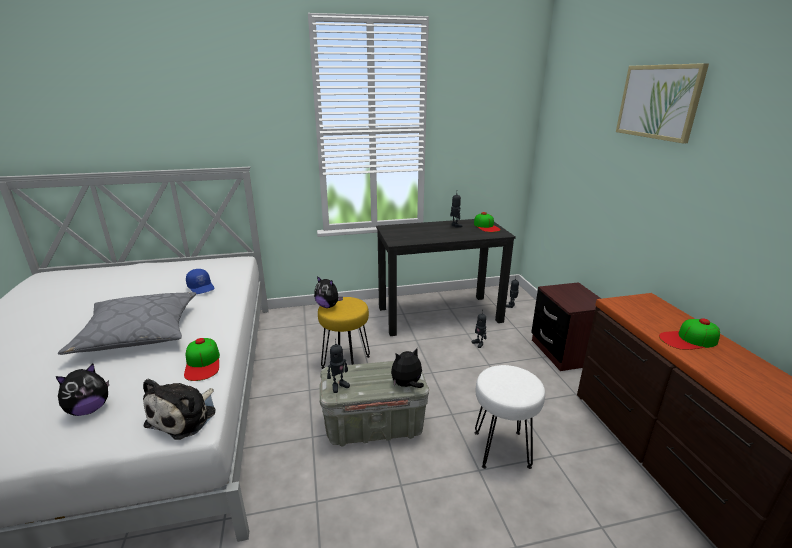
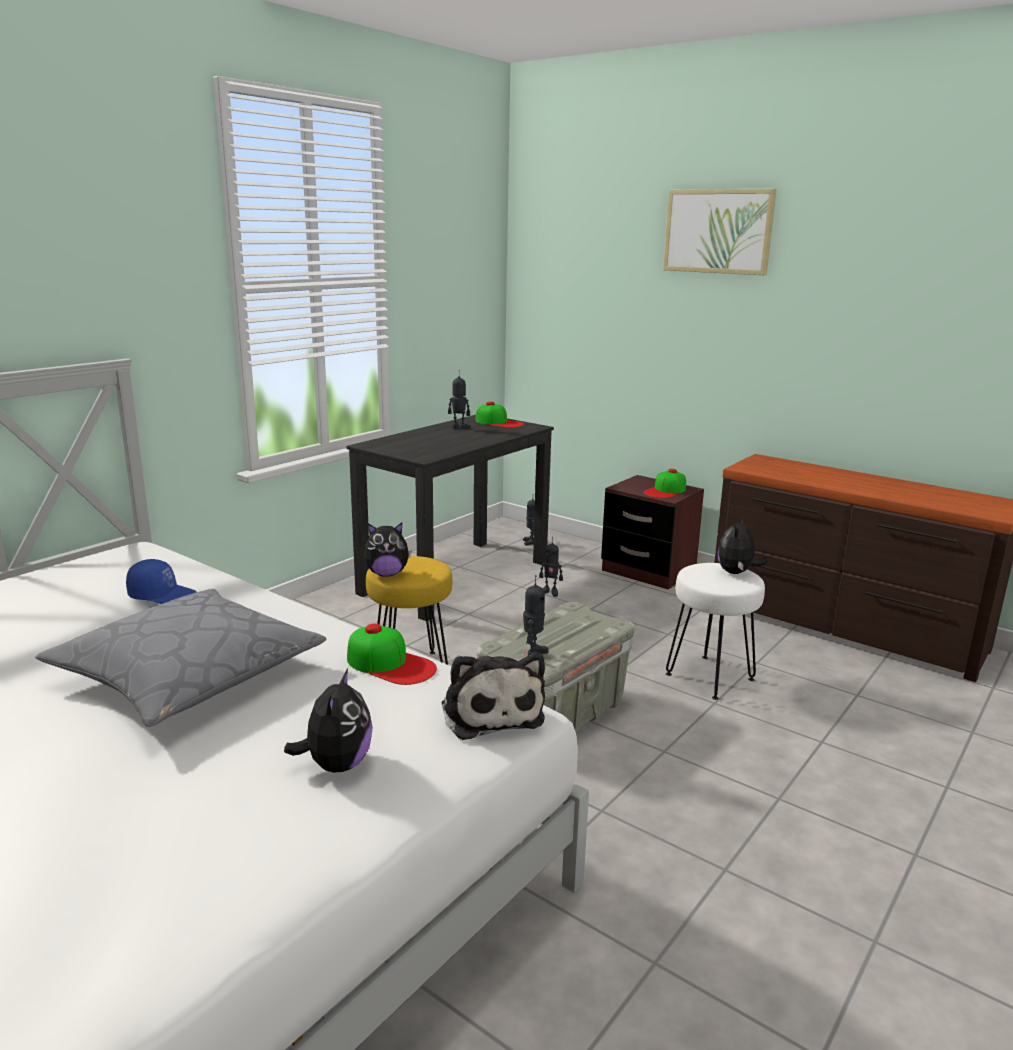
camera: 40 degrees left, 5 degrees down
plush toy [391,348,424,388] -> plush toy moved to [718,517,768,574]
cap [659,318,720,350] -> cap moved to [643,469,686,498]

